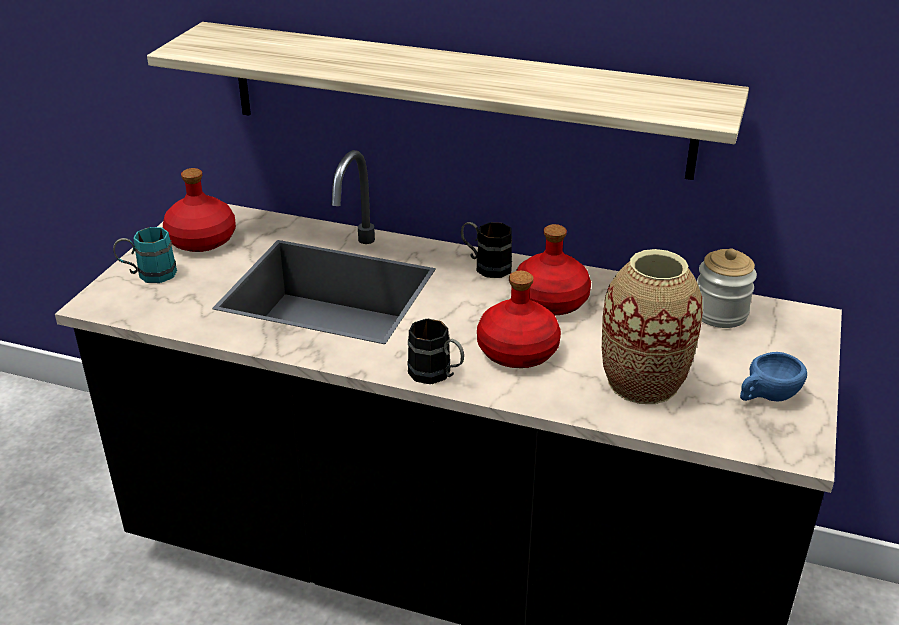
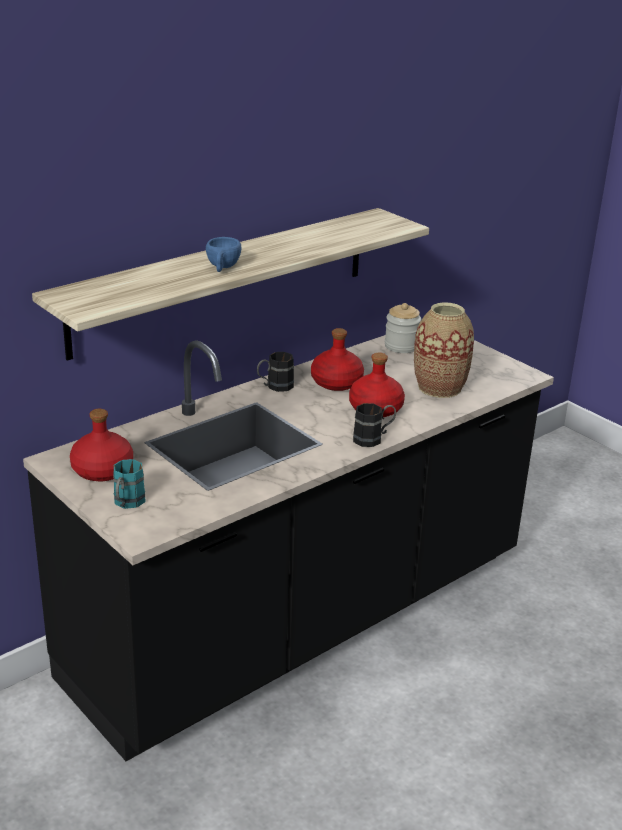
camera: 60 degrees left, 5 degrees down
blue cup [740,352,807,401] -> blue cup moved to [206,237,241,272]

